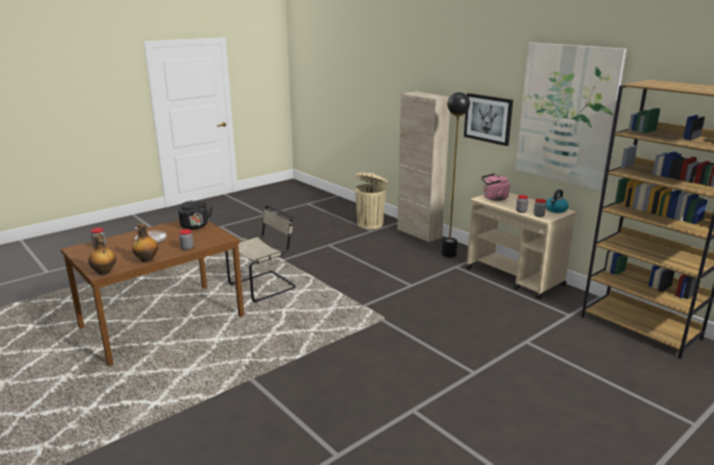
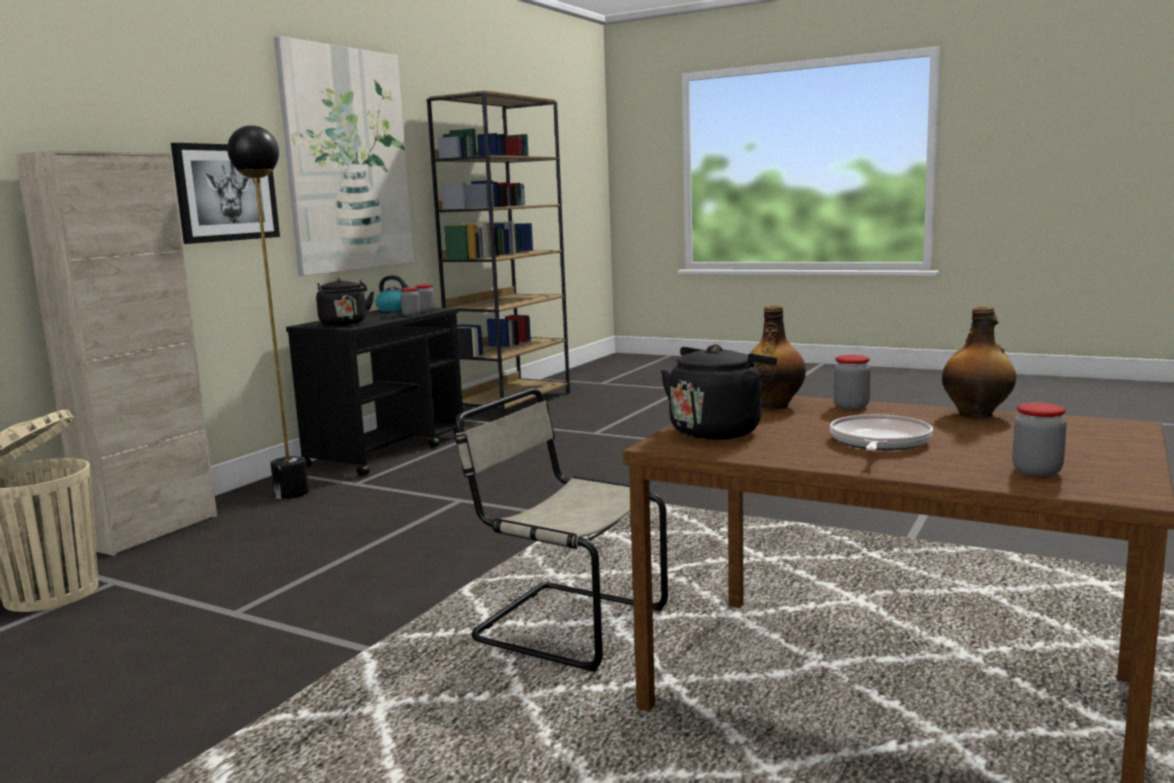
camera: 110 degrees left, 10 degrees down
bottle [88,234,116,275] -> bottle moved to [750,305,806,409]
beige cart [466,193,577,299] -> black cart [286,308,465,476]
pink kettle [481,173,510,201] -> black kettle [316,278,374,326]

